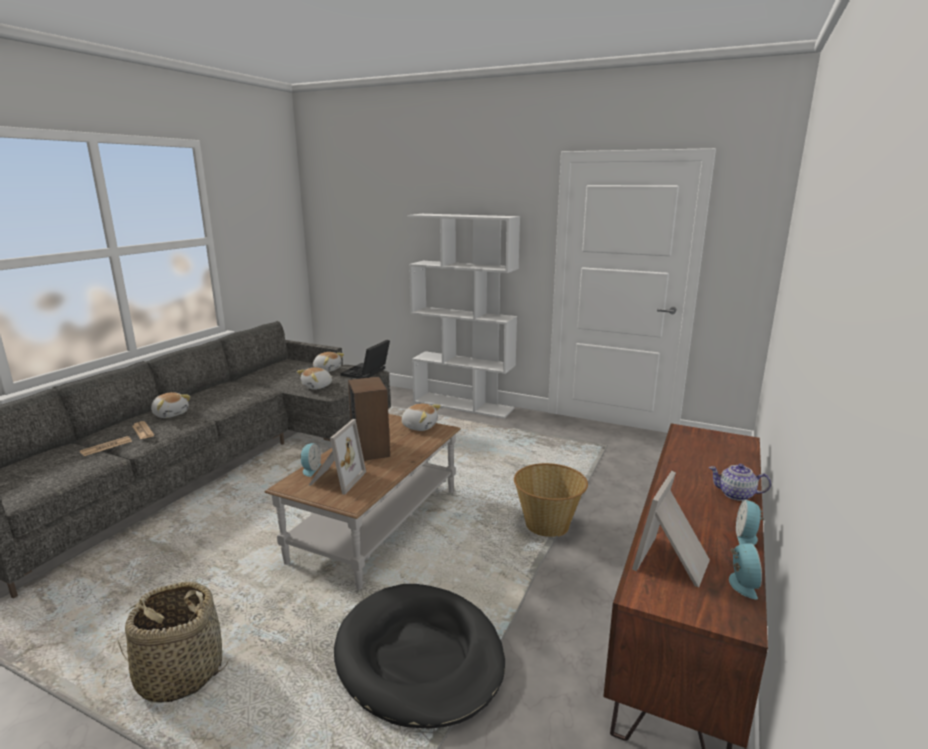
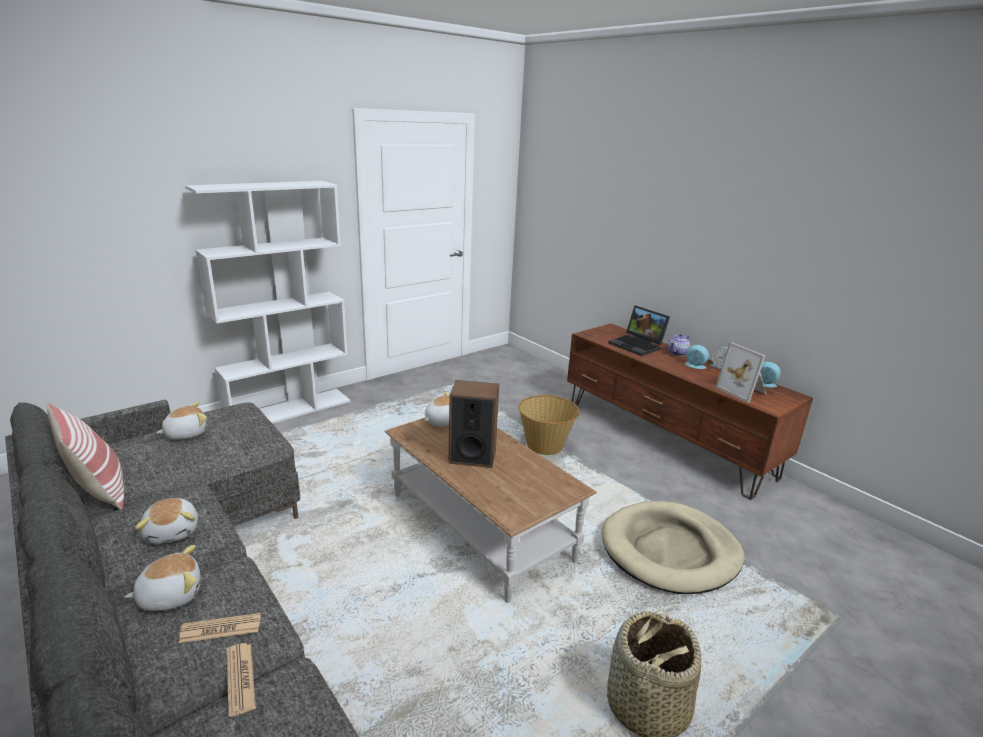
camera: 65 degrees left, 5 degrees up
plush toy [297,367,332,390] -> plush toy moved to [135,498,198,544]
alarm clock [300,443,321,477] -> alarm clock moved to [685,345,709,369]
picture frame [309,419,366,494] -> none
black dog bed [334,584,505,729] -> beige dog bed [602,501,745,594]
laptop [341,340,390,379] -> laptop moved to [608,305,670,356]
none -> pillow [47,403,124,510]

